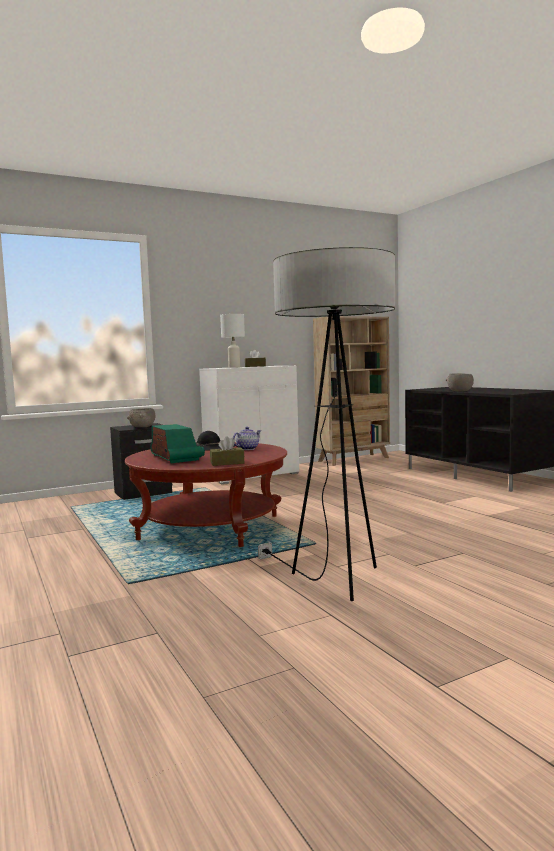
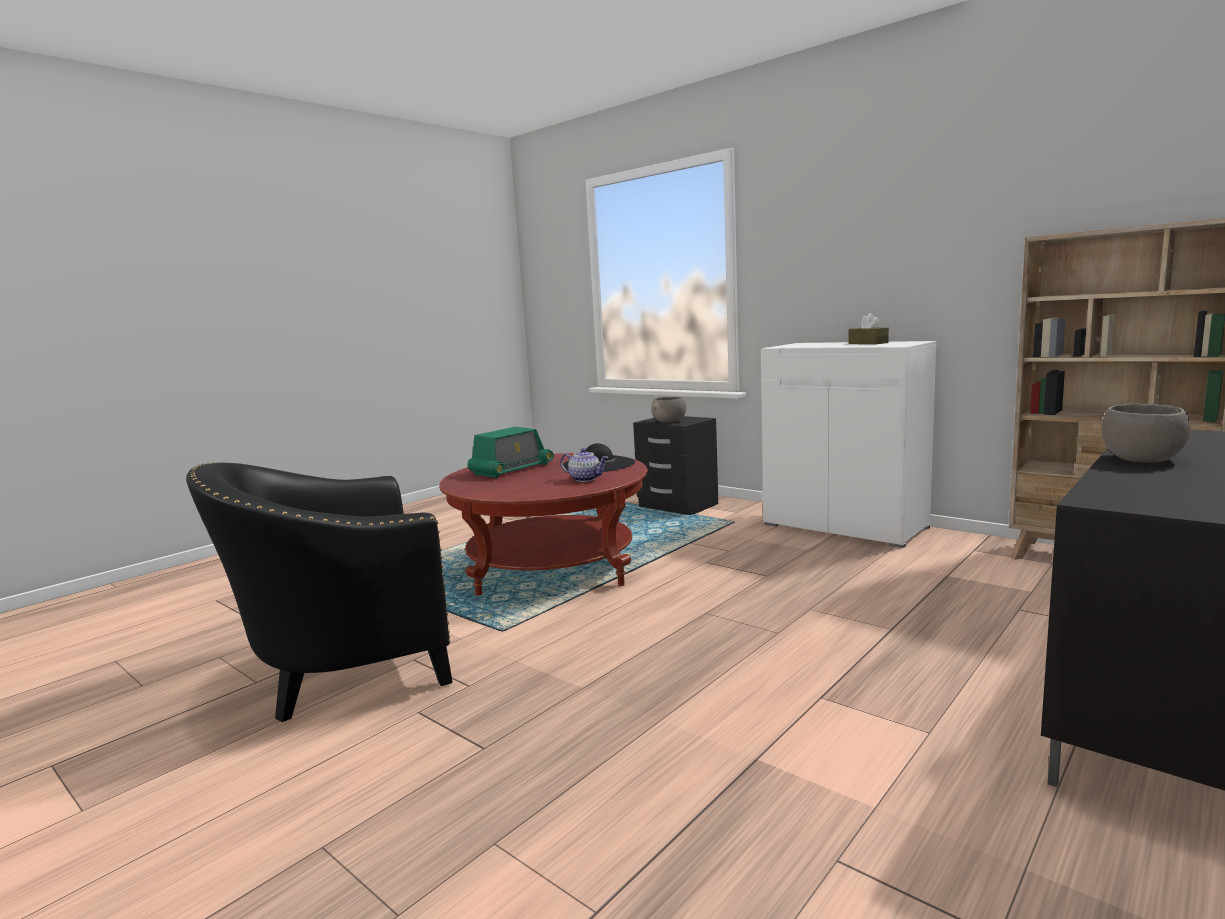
camera: 70 degrees right, 5 degrees up
brown tissue box [210,436,244,466] -> none
white table lamp [220,314,245,368] -> none
floor lamp [258,247,395,601] -> black armchair [186,463,453,722]

